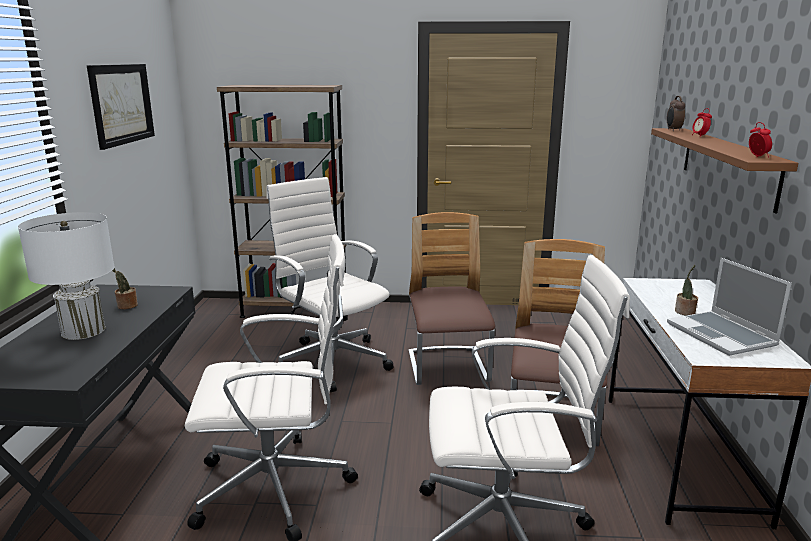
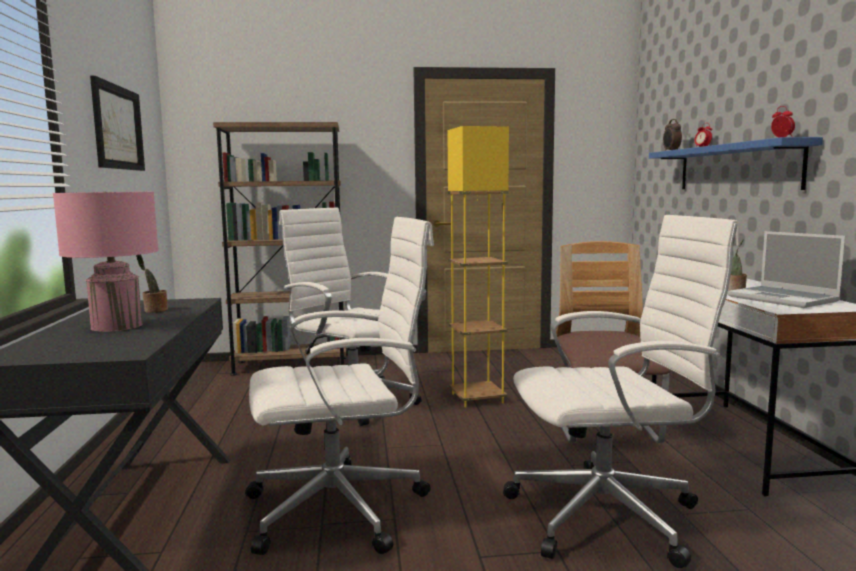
camera: 10 degrees left, 10 degrees down
white table lamp [18,212,115,340] -> pink table lamp [53,192,159,332]
chair [408,212,495,385] -> yellow floor lamp [448,126,509,407]
brown shelf [651,128,798,213] -> blue shelf [649,137,823,190]

